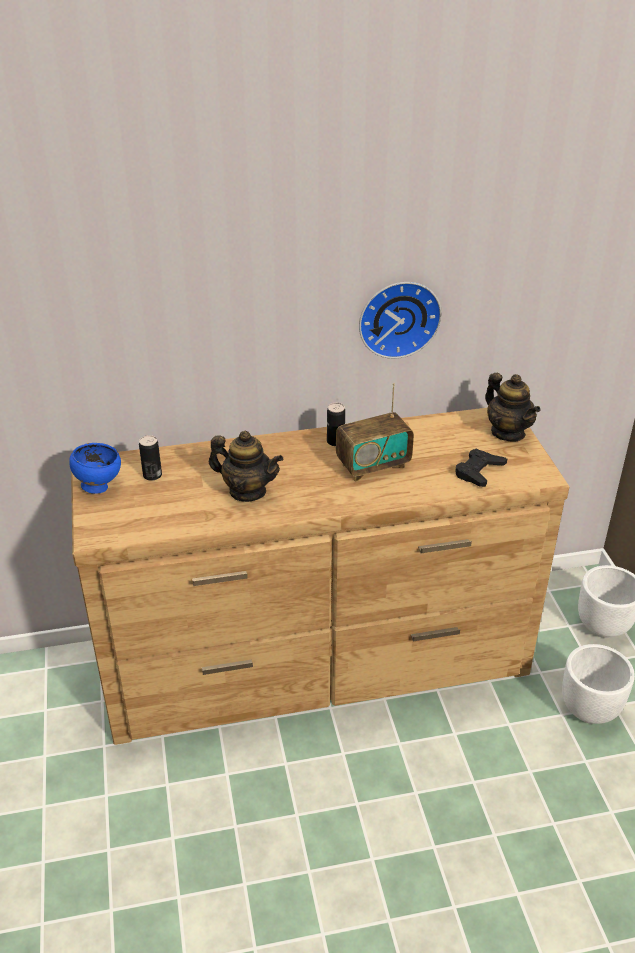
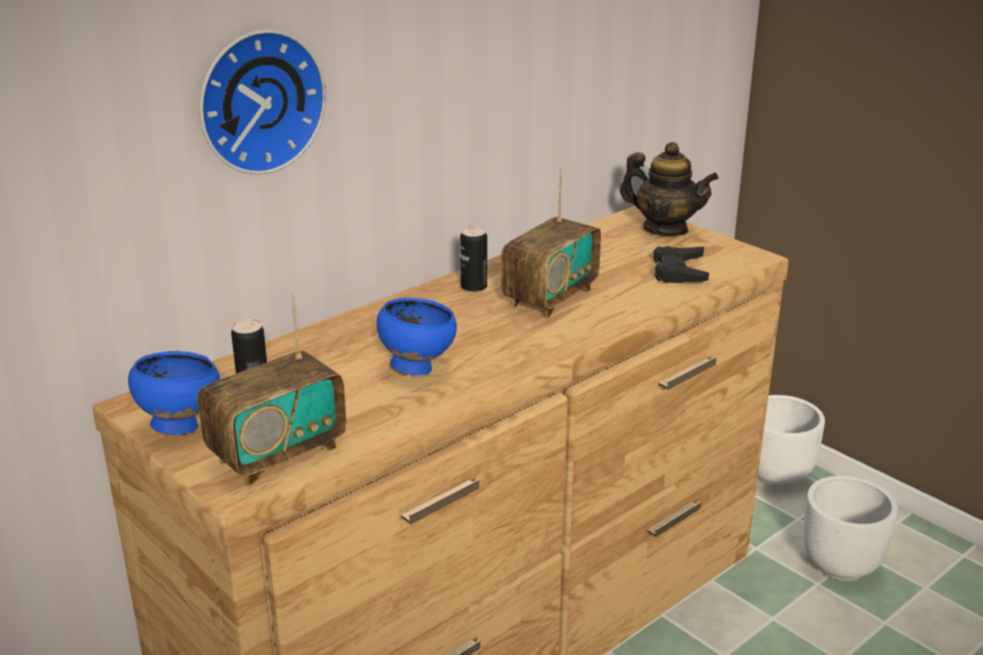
camera: 30 degrees left, 10 degrees down
teapot [209,431,283,502] -> blue bowl [377,297,457,375]
wall clock [359,282,442,359] -> wall clock moved to [199,30,326,174]
none -> radio [198,292,347,487]

